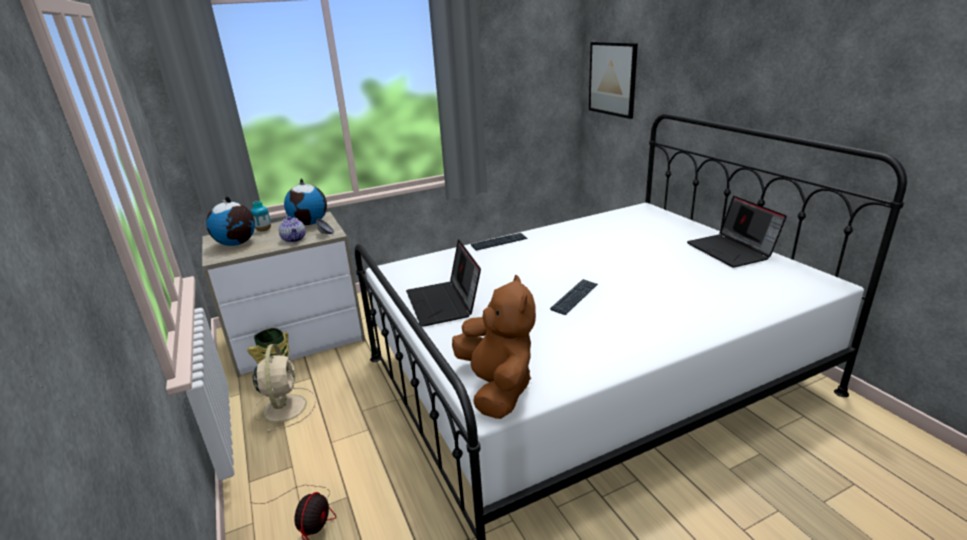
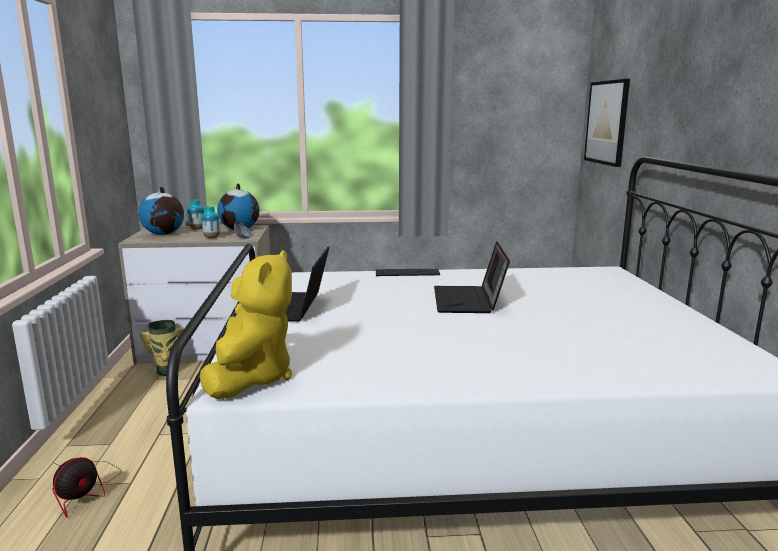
camera: 20 degrees right, 10 degrees down
beige fan [253,344,316,432] -> none
teapot [279,216,306,243] -> vase [202,206,220,238]
brown plush toy [452,275,536,419] -> yellow plush toy [200,250,292,399]
keyboard [550,279,598,315] -> none
laptop [687,196,787,268] -> laptop moved to [434,241,510,313]

